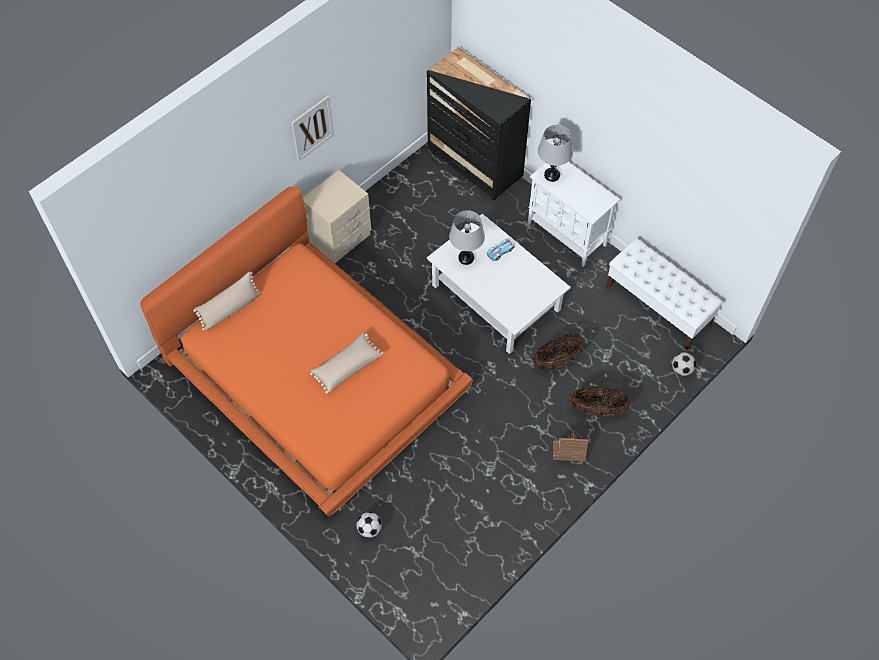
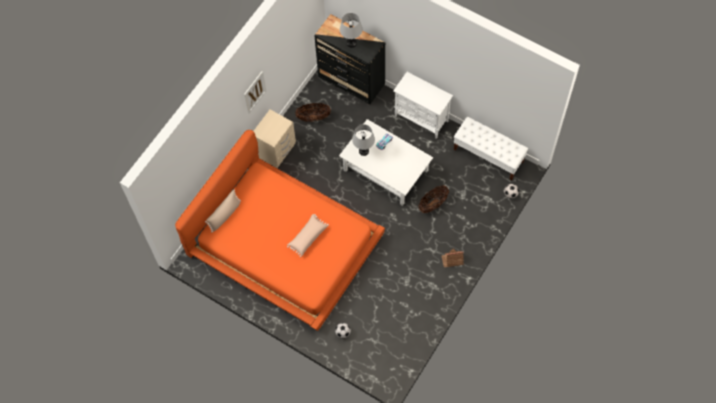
camera: 10 degrees left, 5 degrees up
grey table lamp [538,125,573,182] -> grey table lamp moved to [340,13,362,48]
basket [570,386,631,417] -> basket moved to [295,103,331,121]

